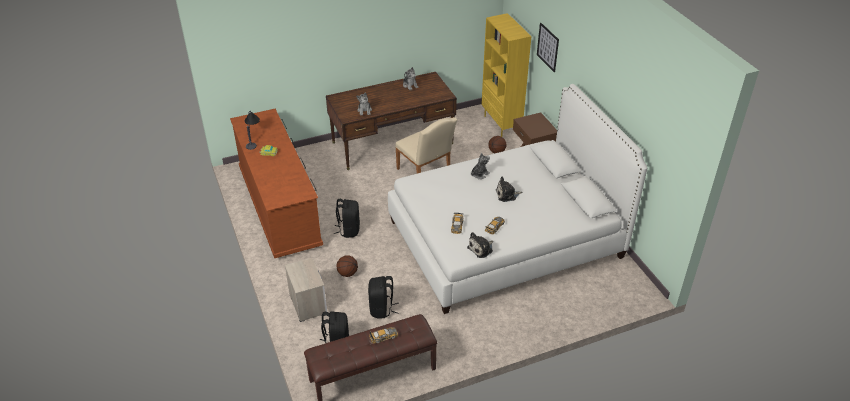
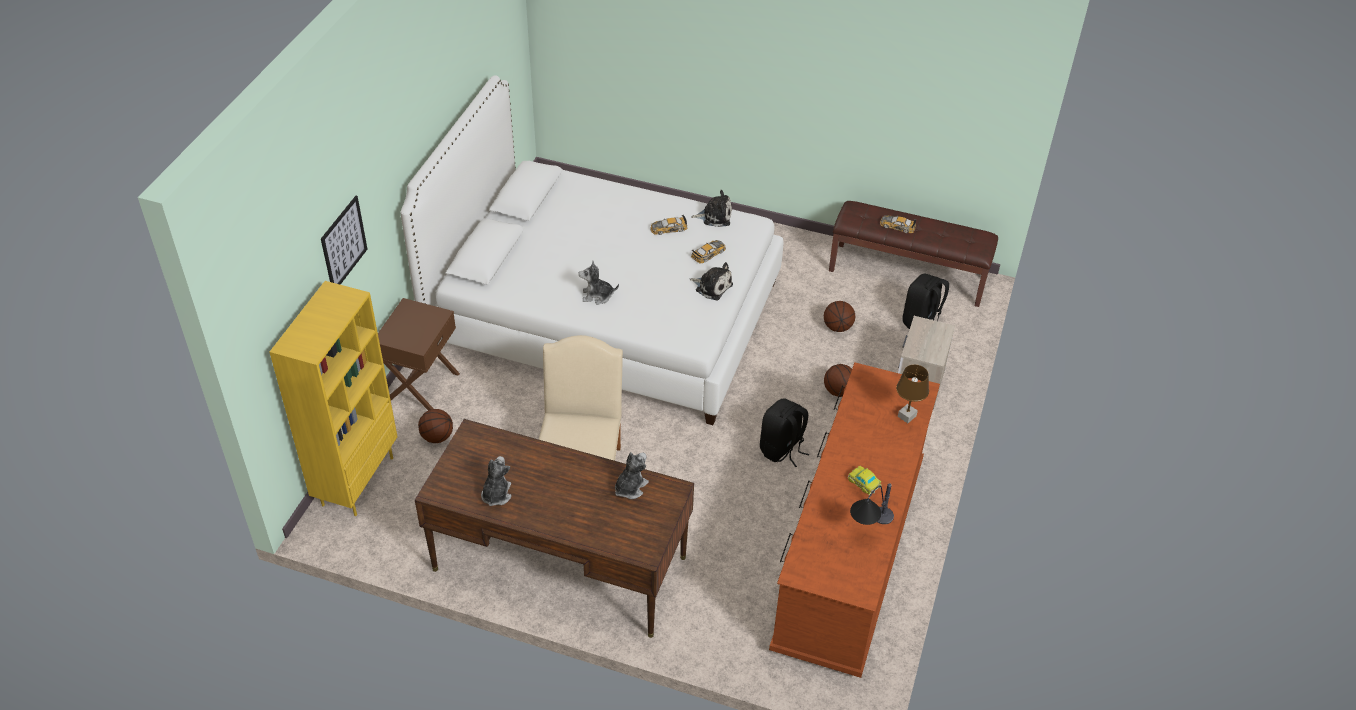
camera: 140 degrees left, 5 degrees up
black backpack [368,276,399,319] -> basketball [824,301,855,332]
plush toy [496,176,522,202] -> plush toy moved to [689,262,733,300]
none -> brown table lamp [896,365,929,423]

